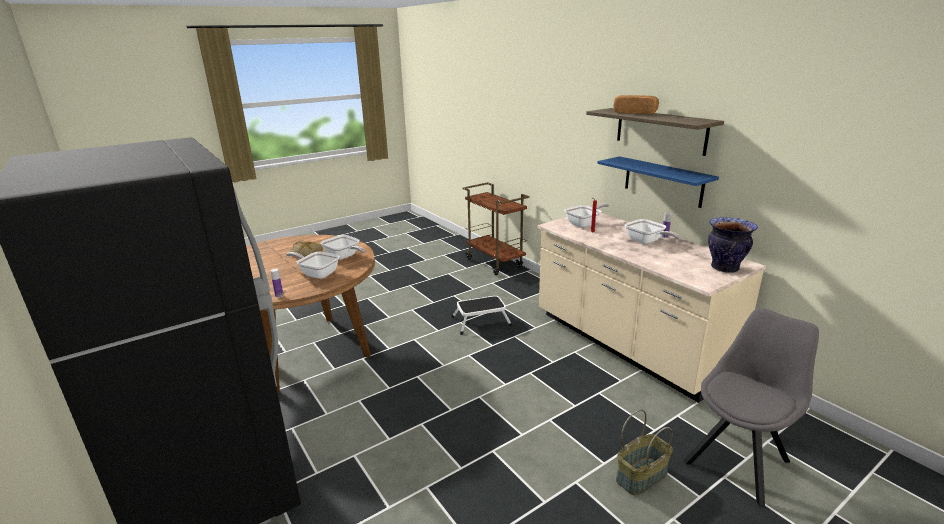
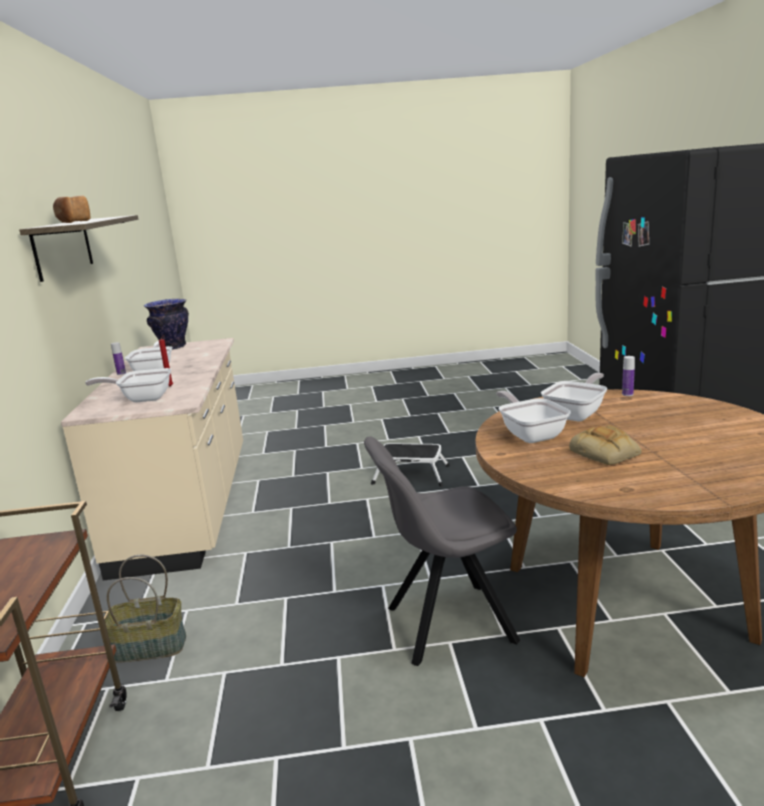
camera: 150 degrees left, 5 degrees down
frying pan [286,252,340,279] -> frying pan turned 105 degrees counterclockwise [541,373,608,422]
black step ladder [452,296,512,335] -> black step ladder moved to [371,443,450,487]
blue shelf [597,156,719,208] -> none
basket [616,409,673,496] -> basket moved to [104,555,186,663]
grey chair [684,308,819,506] -> grey chair moved to [364,436,520,666]

